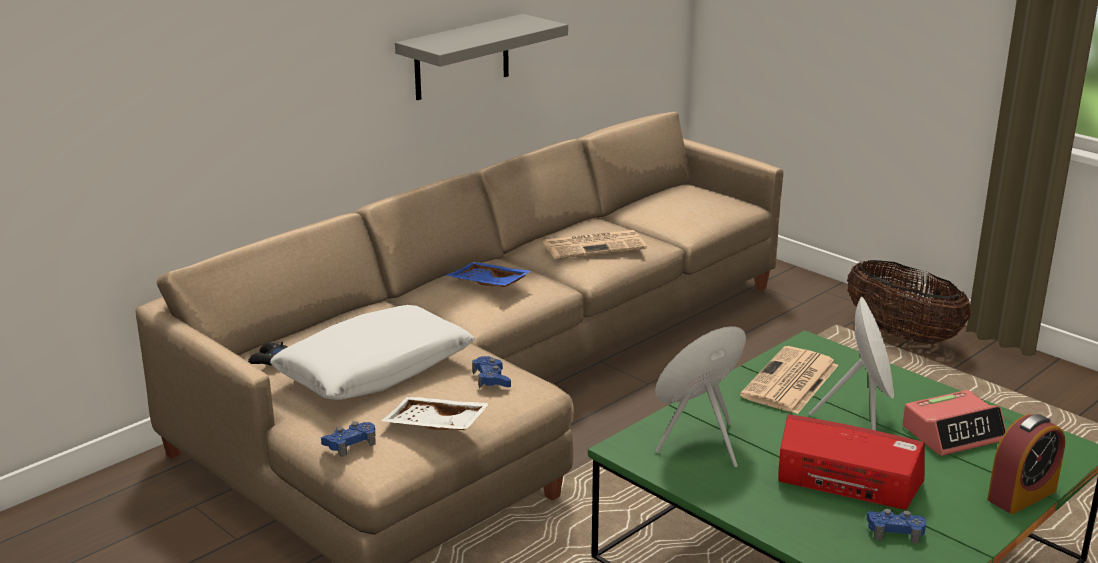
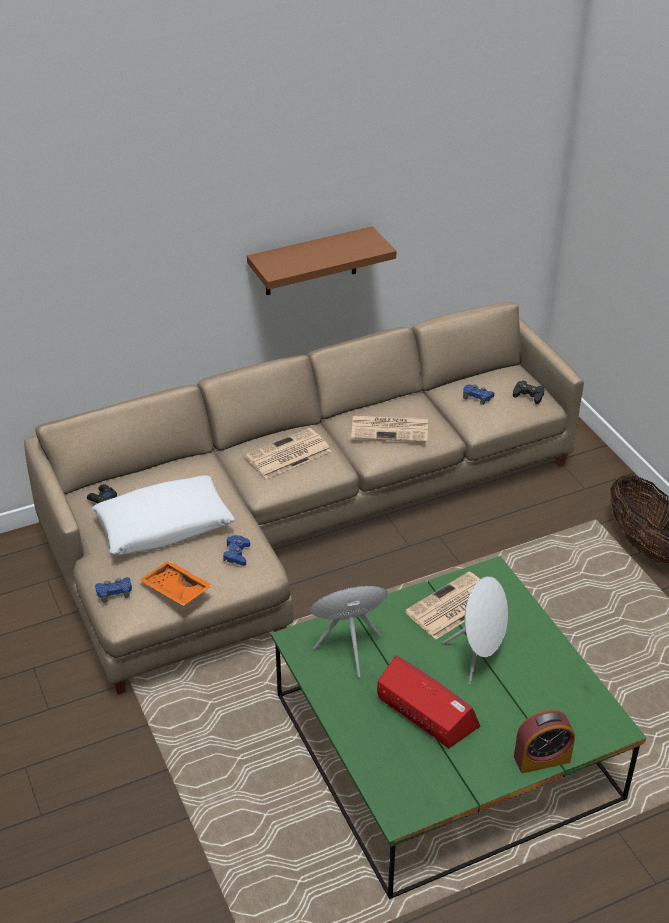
camera: 20 degrees right, 15 degrees up
white tray [381,396,490,430] -> orange tray [139,560,212,606]
grey shelf [395,14,568,100] -> brown shelf [247,226,396,295]
blue tray [446,262,532,287] -> newspaper [245,428,332,479]
blue game controller [867,509,926,544] -> blue game controller moved to [463,384,494,405]
alarm clock [902,390,1006,456] -> none
none -> black game controller [513,380,544,404]

